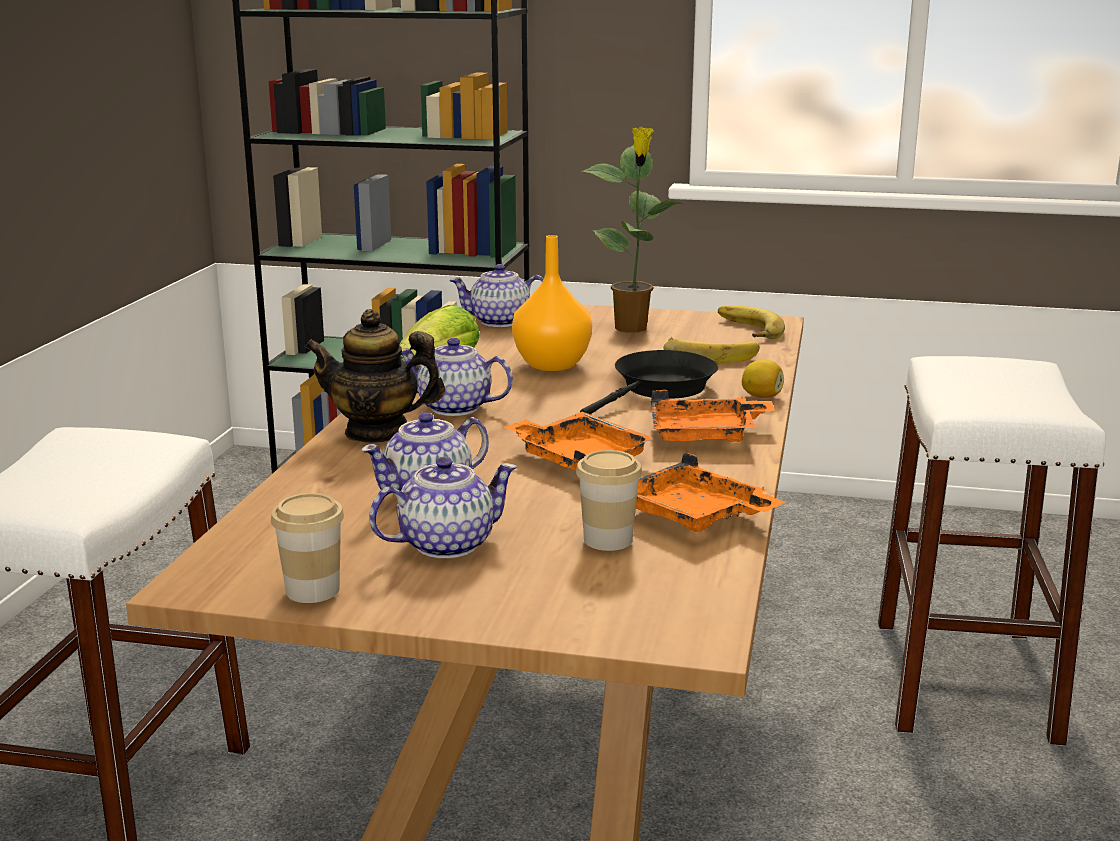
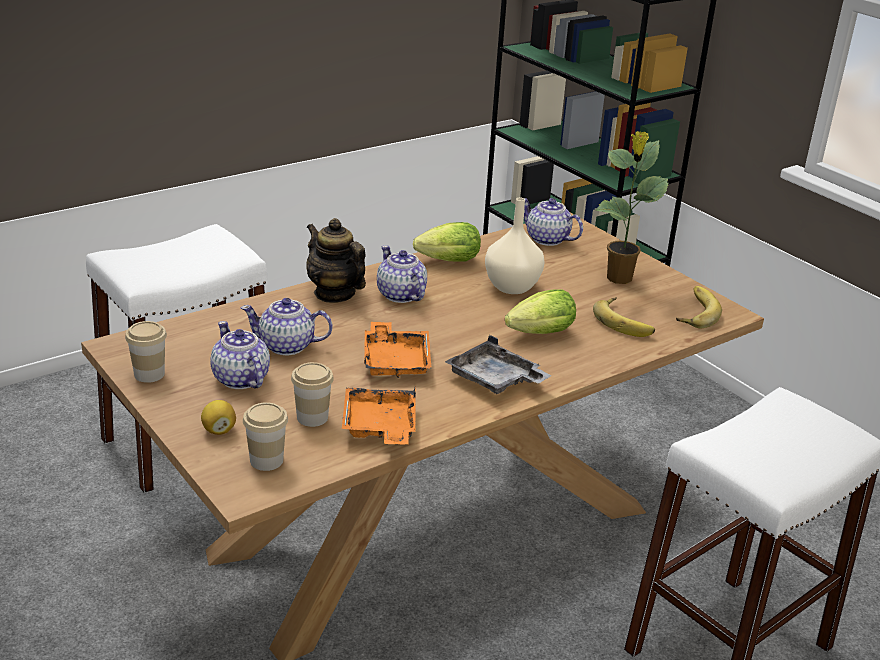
camera: 40 degrees right, 10 degrees up
teapot [369,457,518,558] -> teapot turned 135 degrees counterclockwise [210,321,270,389]
orange vase [512,235,592,371] -> beige vase [485,198,544,294]
black frying pan [580,350,718,414] -> lettuce [505,289,576,334]
orange tray [651,390,775,442] -> grey tray [445,335,551,394]
lemon [742,360,784,398] -> lemon moved to [201,400,236,435]
none -> cup [243,402,288,471]

